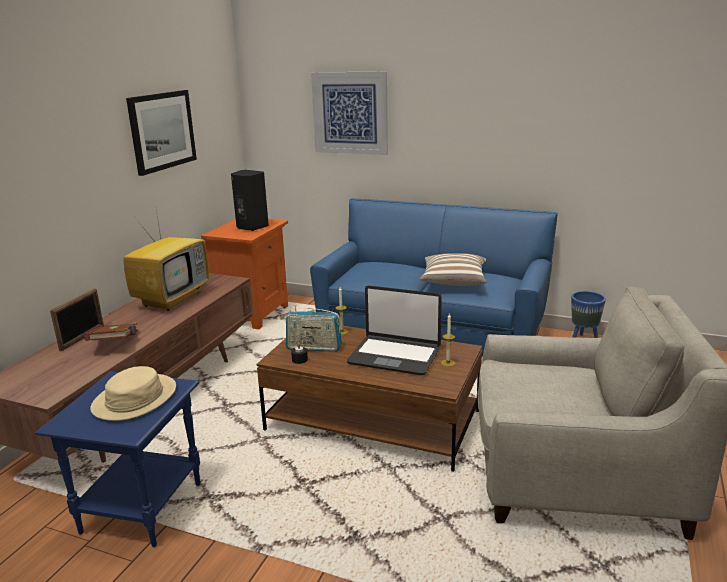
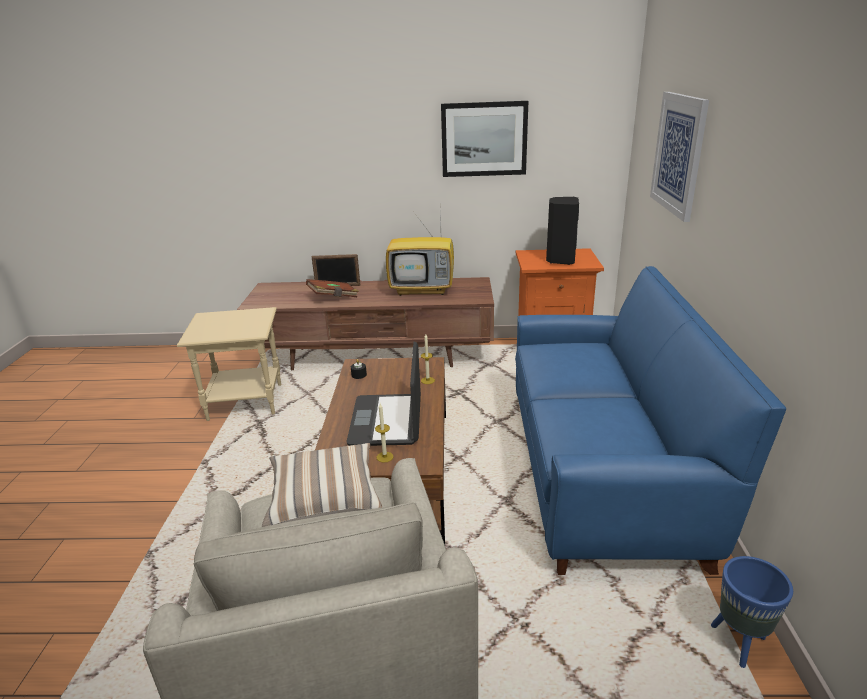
camera: 70 degrees right, 5 degrees up
blue side table [35,371,200,547] -> beige side table [177,307,281,421]
beige hat [90,366,176,421] -> none
radio [286,305,342,352] -> none
pillow [420,253,486,286] -> pillow moved to [262,443,382,527]

